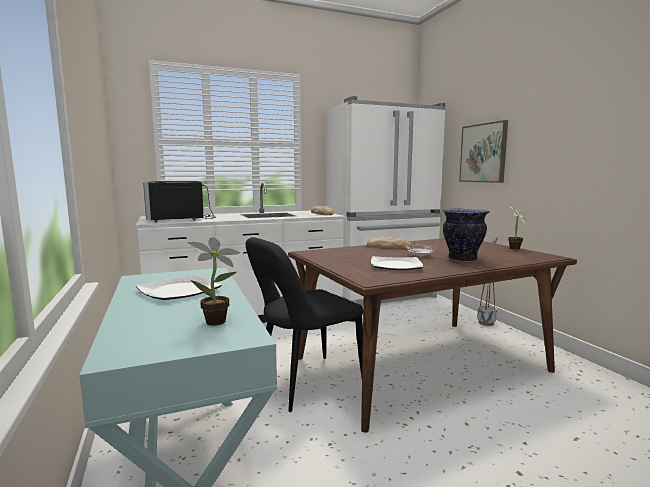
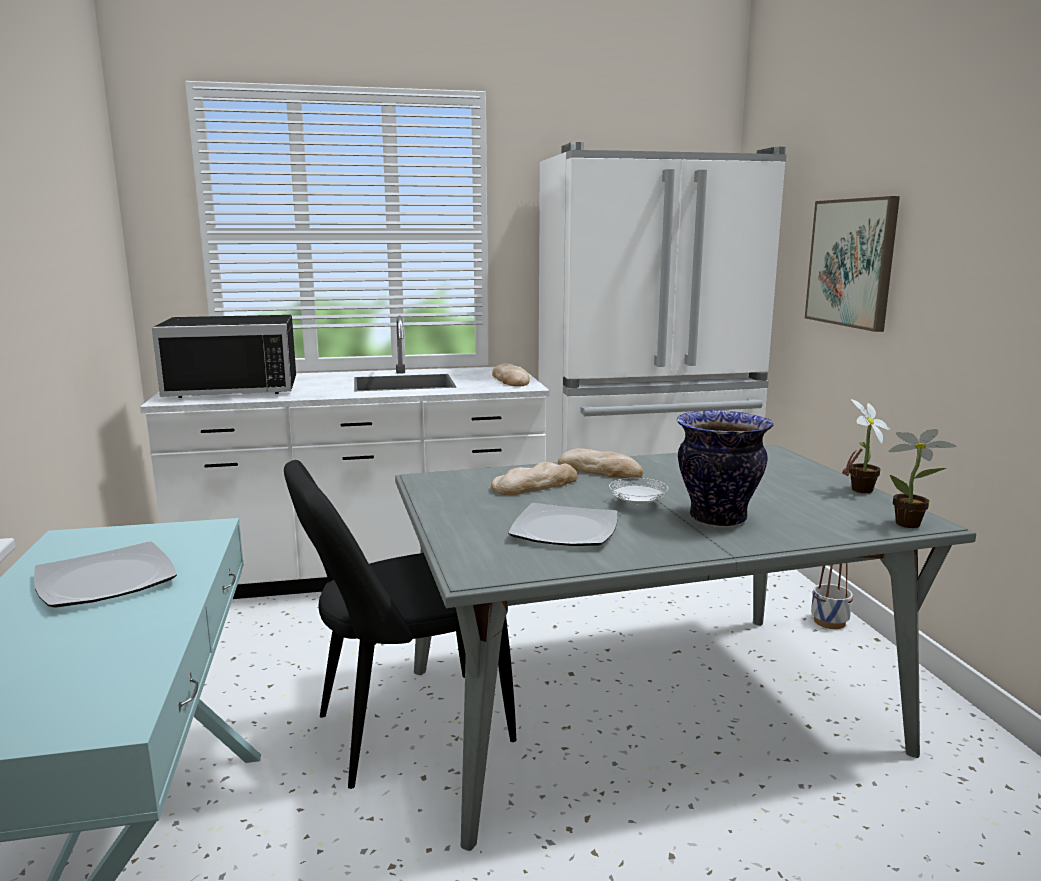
camera: 10 degrees right, 5 degrees up
black microwave [143,181,216,222] -> black microwave turned 90 degrees counterclockwise [152,315,296,398]
potted plant [188,237,240,326] -> potted plant moved to [888,429,957,528]
brown dining table [288,238,577,433] -> grey dining table [395,445,976,851]
none -> bread [491,462,578,495]

